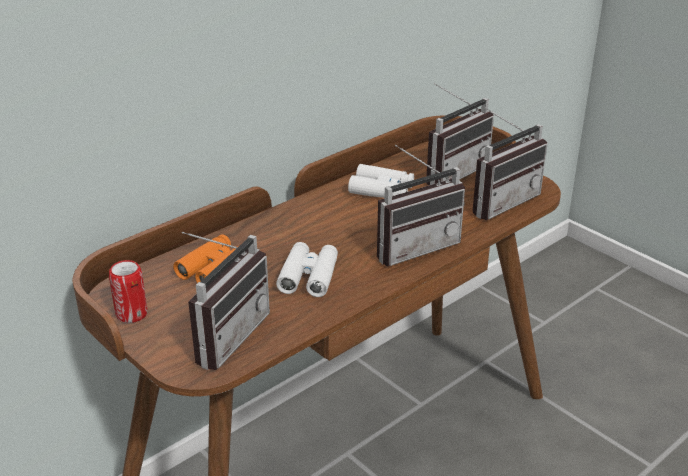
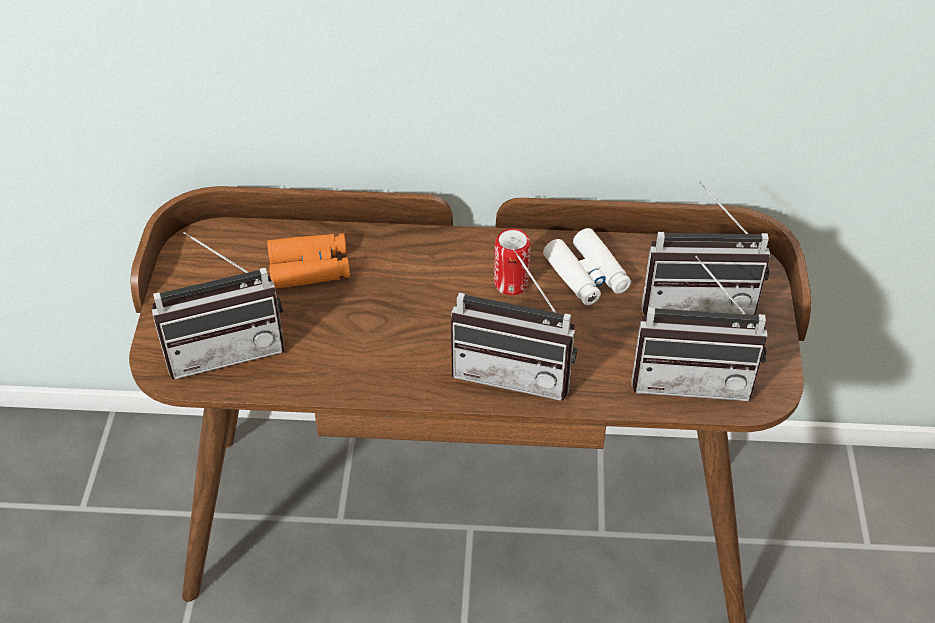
camera: 45 degrees right, 15 degrees up
can [109,260,147,323] -> can moved to [494,228,531,295]
white binoculars [276,242,338,297] -> none

